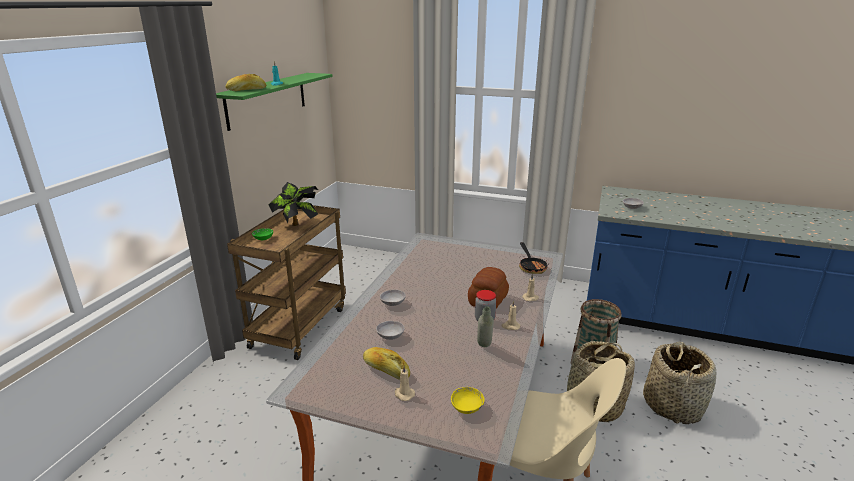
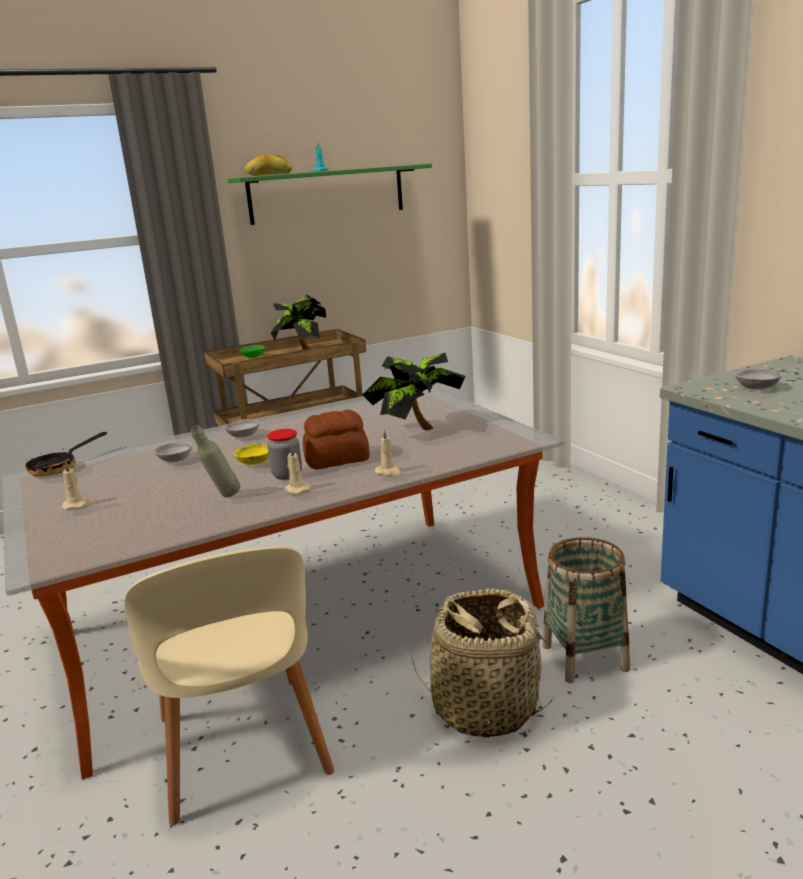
camera: 45 degrees right, 5 degrees down
bread [363,347,410,380] -> none
yellow bowl [451,387,485,414] -> yellow bowl moved to [234,443,269,465]
frying pan [519,242,548,274] -> frying pan moved to [25,432,107,477]
basket [643,342,716,424] -> none
none -> potted plant [362,353,466,430]

